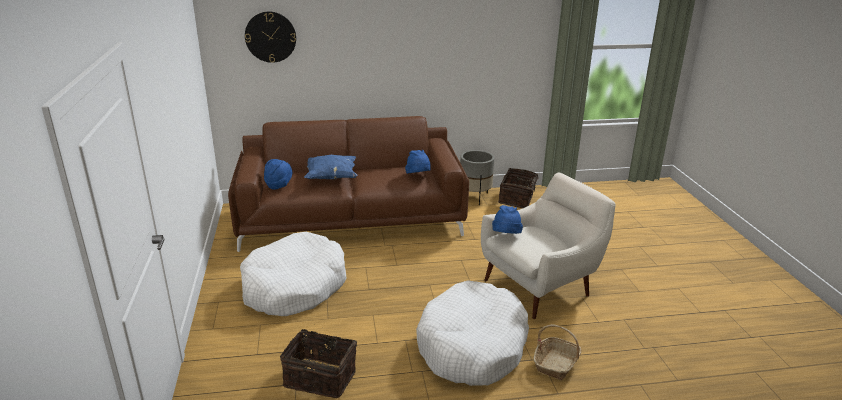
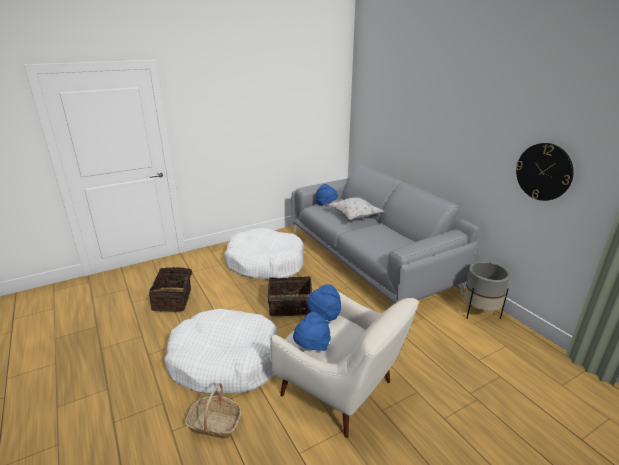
camera: 70 degrees right, 0 degrees up
brown sofa [228,116,469,252] -> grey sofa [291,164,480,304]
wall clock [245,11,296,63] -> wall clock moved to [516,143,574,201]
blue pillow [304,155,358,179] -> white pillow [328,197,384,220]
blue hat [405,150,431,174] -> blue hat moved to [293,312,331,351]
basket [498,168,546,209] -> basket moved to [268,276,312,316]

